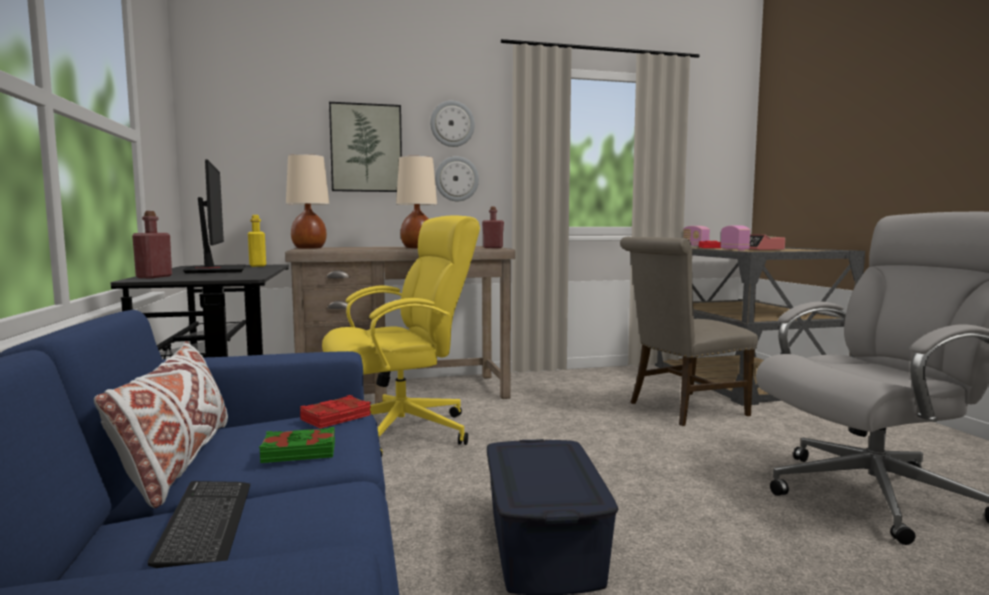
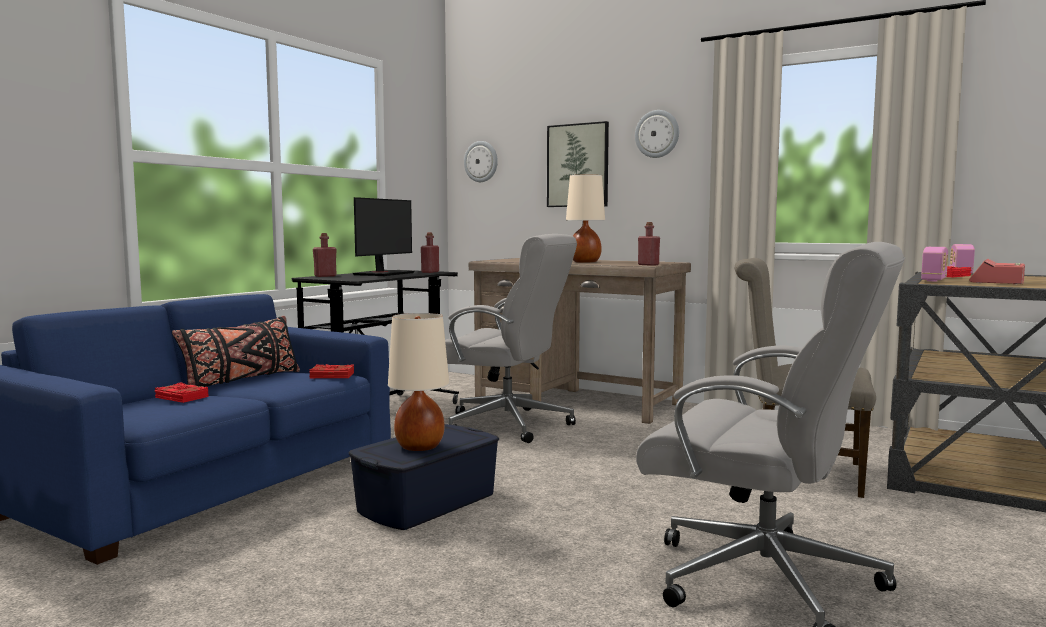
camera: 45 degrees right, 0 degrees up
white pillow [94,341,228,508] -> black pillow [172,316,300,387]
keyboard [148,481,250,568] -> red book [155,382,209,403]
yellow bottle [248,215,266,267] -> red bottle [421,232,439,273]
green book [259,427,335,463] -> none
beige table lamp [286,154,329,249] -> beige table lamp moved to [388,313,449,451]
yellow office chair [322,216,480,458] -> grey office chair [445,234,577,443]
wall clock [435,156,479,201] -> wall clock moved to [464,141,498,182]

